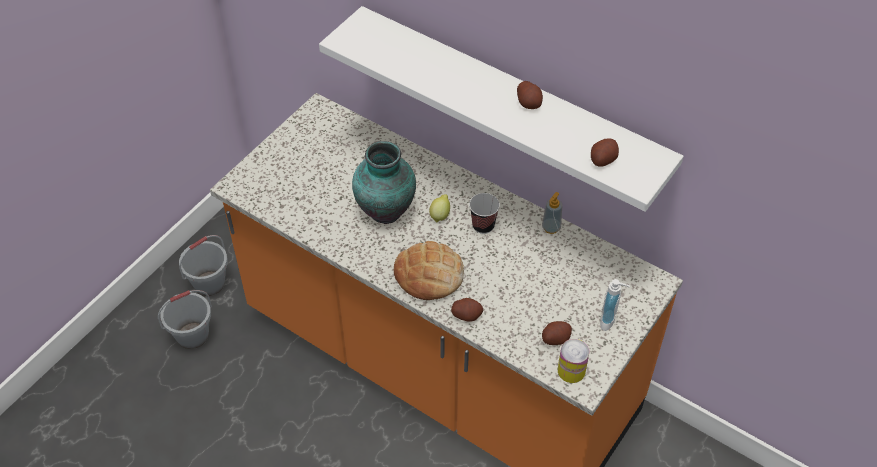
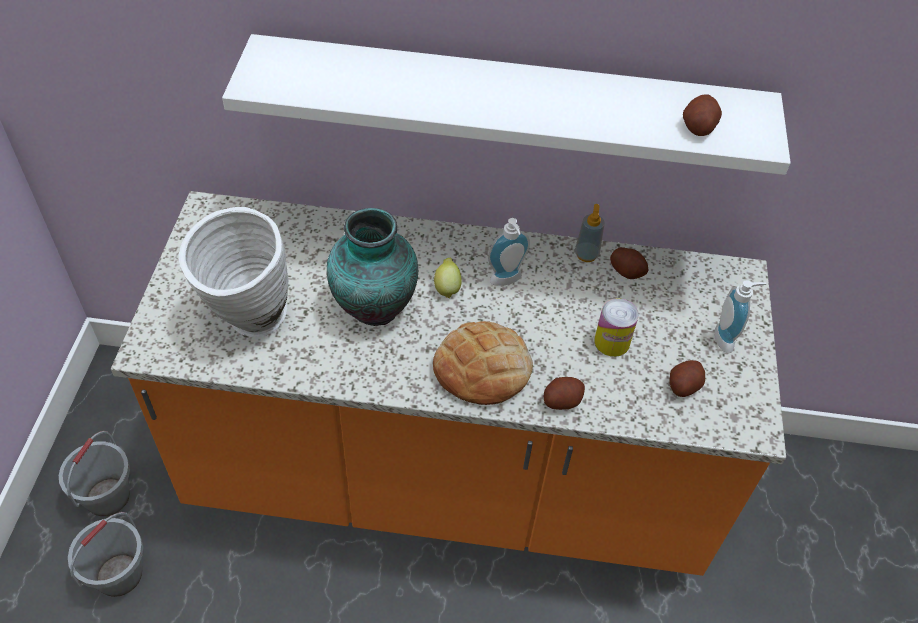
camera: 30 degrees left, 0 degrees up
cup [469,193,500,234] -> soap dispenser [488,218,530,286]
potato [517,81,543,109] -> potato moved to [610,247,648,279]
can [558,339,589,383] -> can moved to [594,298,639,357]
none -> white vase [179,207,288,337]

